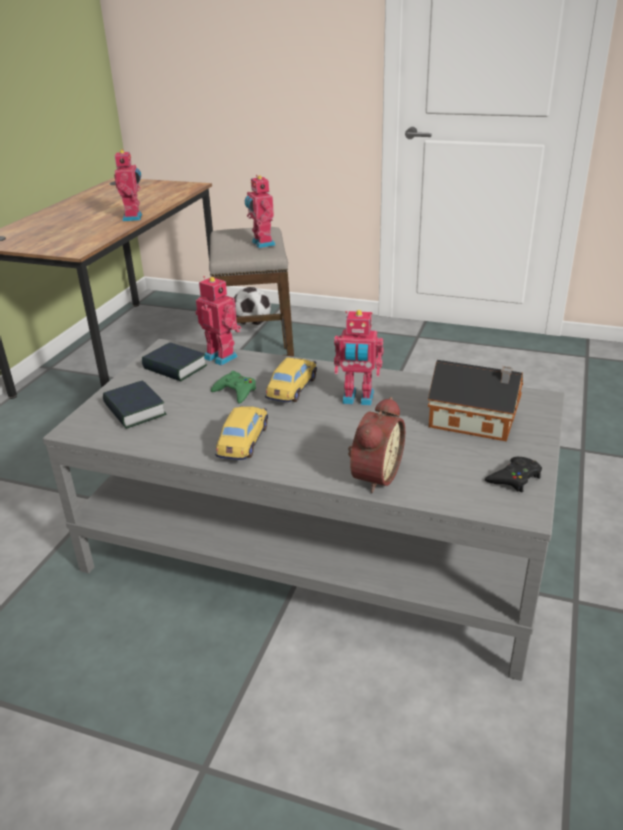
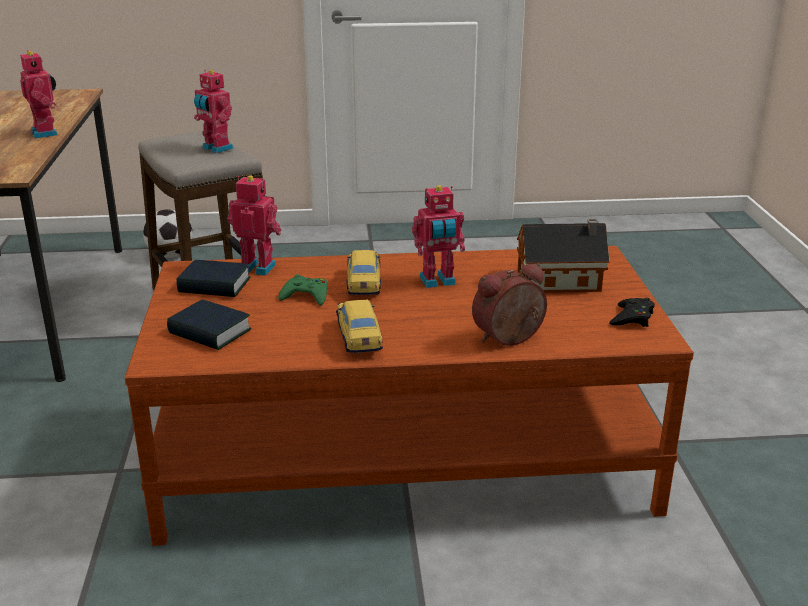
camera: 25 degrees left, 5 degrees down
grey coffee table [43,339,565,681] -> brown coffee table [125,246,694,546]
alarm clock [348,397,405,493] -> alarm clock turned 120 degrees counterclockwise [472,263,547,346]

